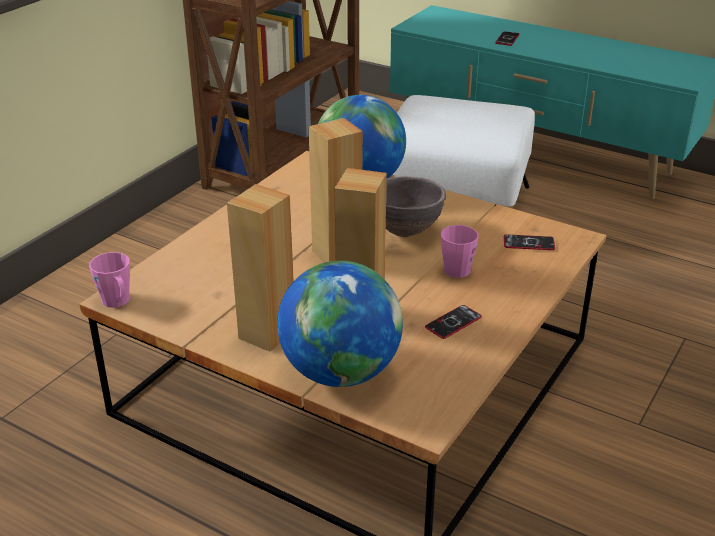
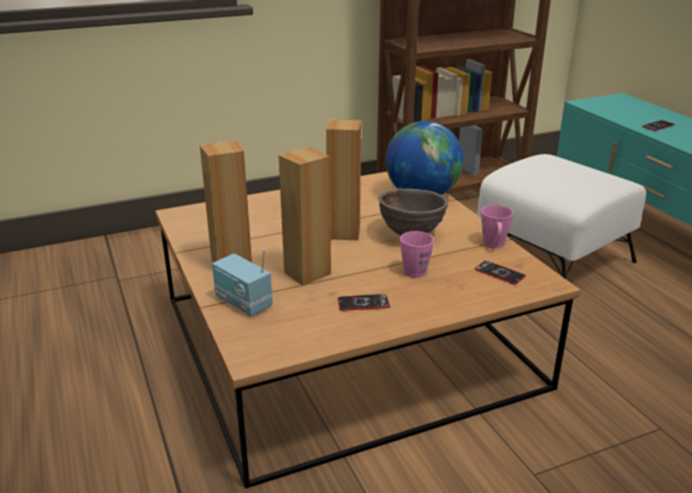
camera: 35 degrees right, 5 degrees down
pink mug [89,252,130,308] -> pink mug moved to [481,205,513,248]
globe [277,261,403,387] -> radio [212,249,273,316]

